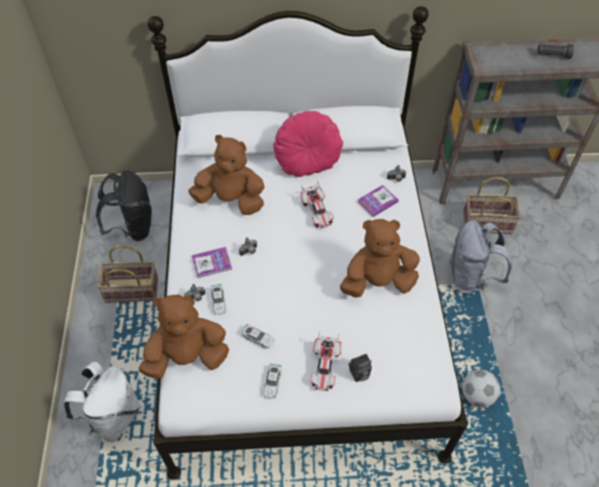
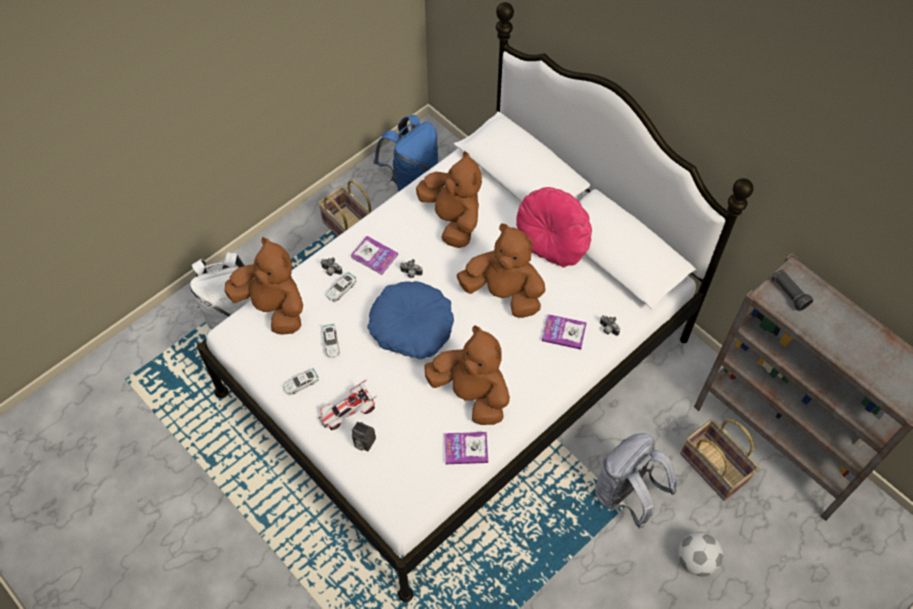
camera: 50 degrees right, 5 degrees up
black backpack [96,170,152,242] -> blue backpack [374,115,438,192]
toy car [301,181,334,228] -> brown plush toy [457,224,546,318]
football [462,370,501,407] -> football moved to [679,532,723,576]
black flashlight [537,44,574,59] -> black flashlight moved to [771,269,813,311]
none -> blue pillow [367,281,454,359]
none -> book [444,432,488,464]

